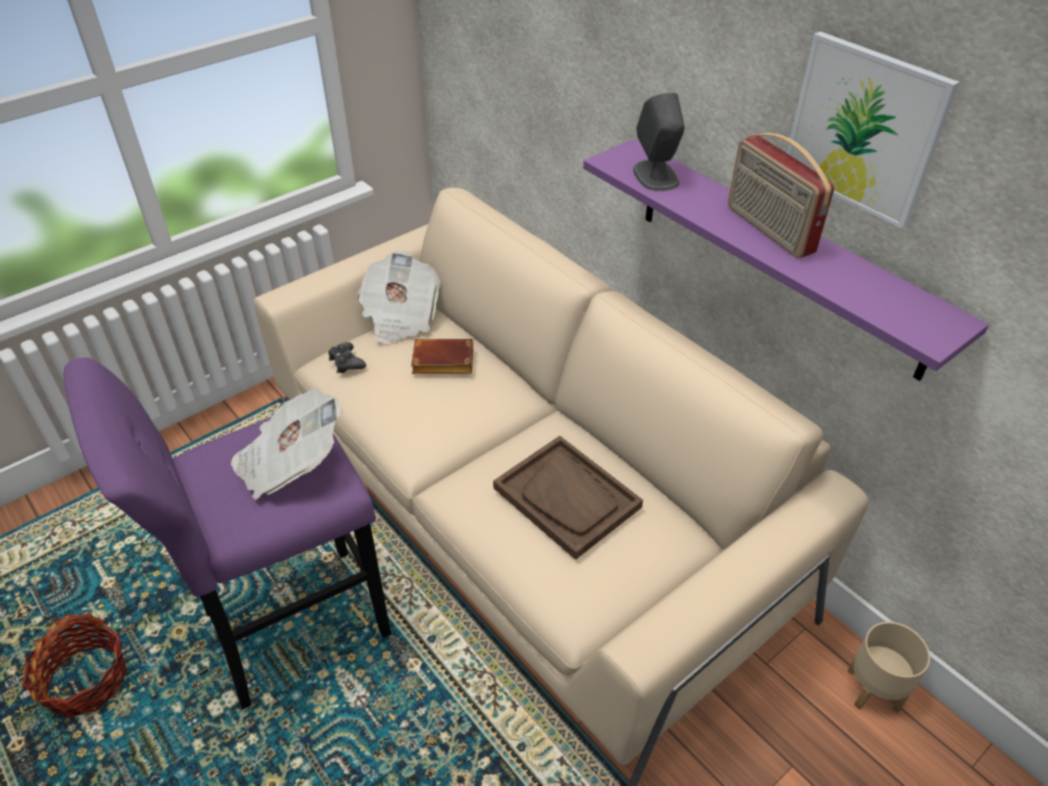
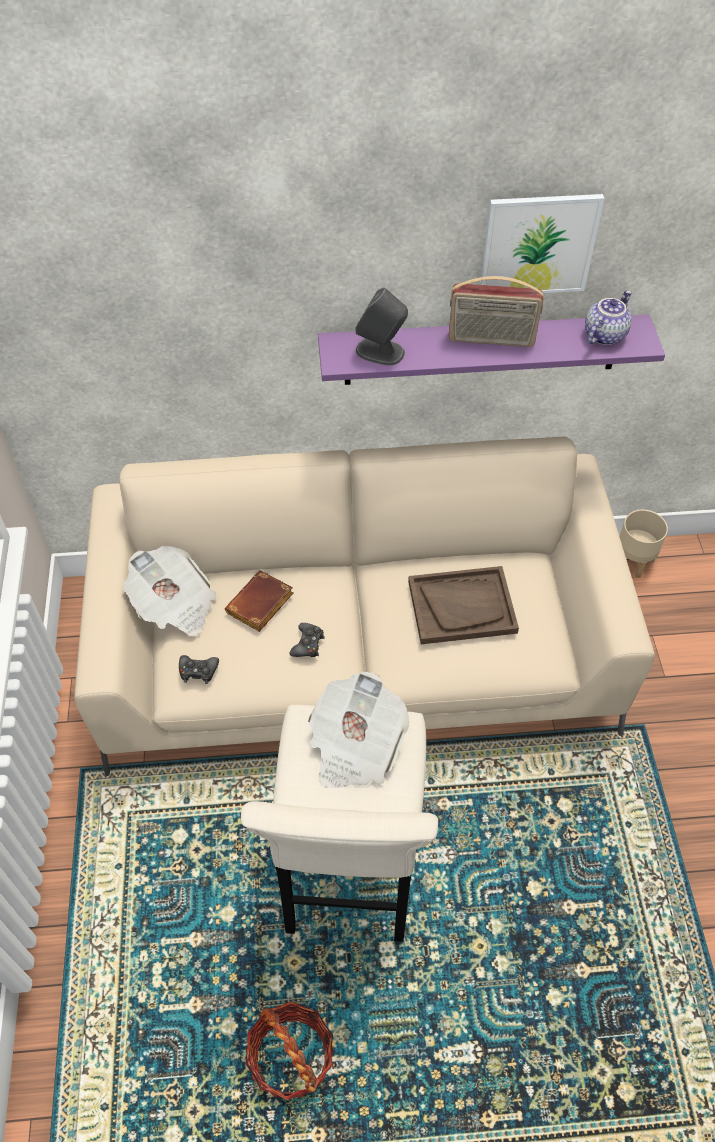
camera: 55 degrees left, 10 degrees up
purple stool [64,357,391,710] -> beige stool [241,705,438,942]
none -> black game controller [289,623,325,657]
none -> teapot [585,290,632,345]

